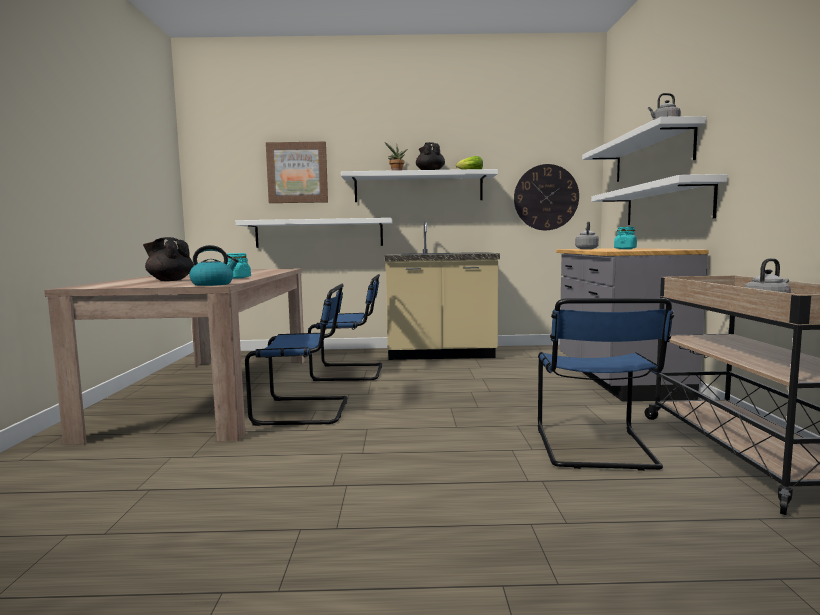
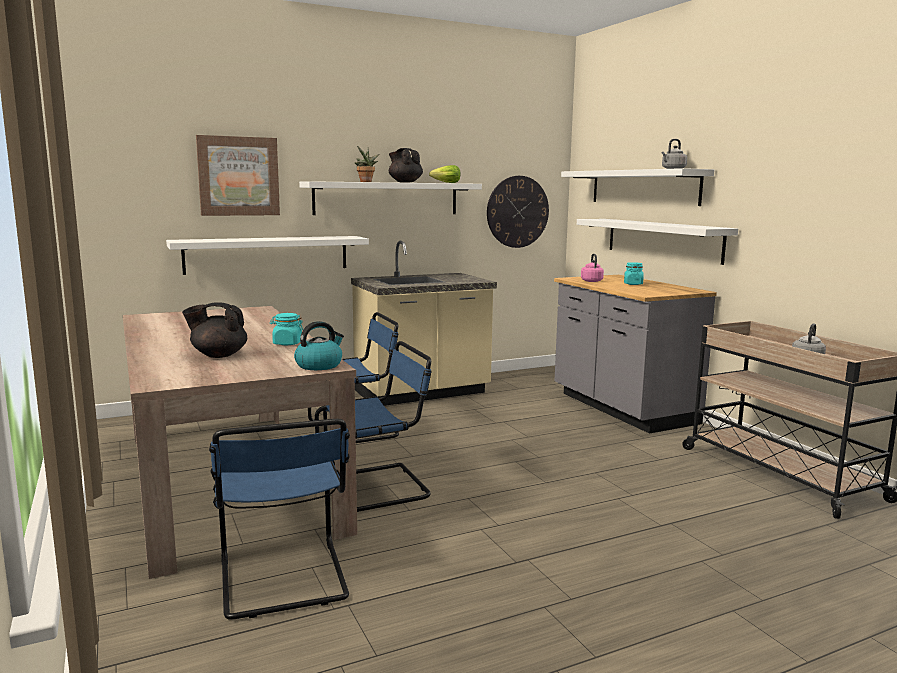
camera: 25 degrees left, 5 degrees up
blue chair [538,298,674,471] -> blue chair moved to [209,419,350,620]
grey kettle [575,221,599,249] -> pink kettle [581,254,604,282]

